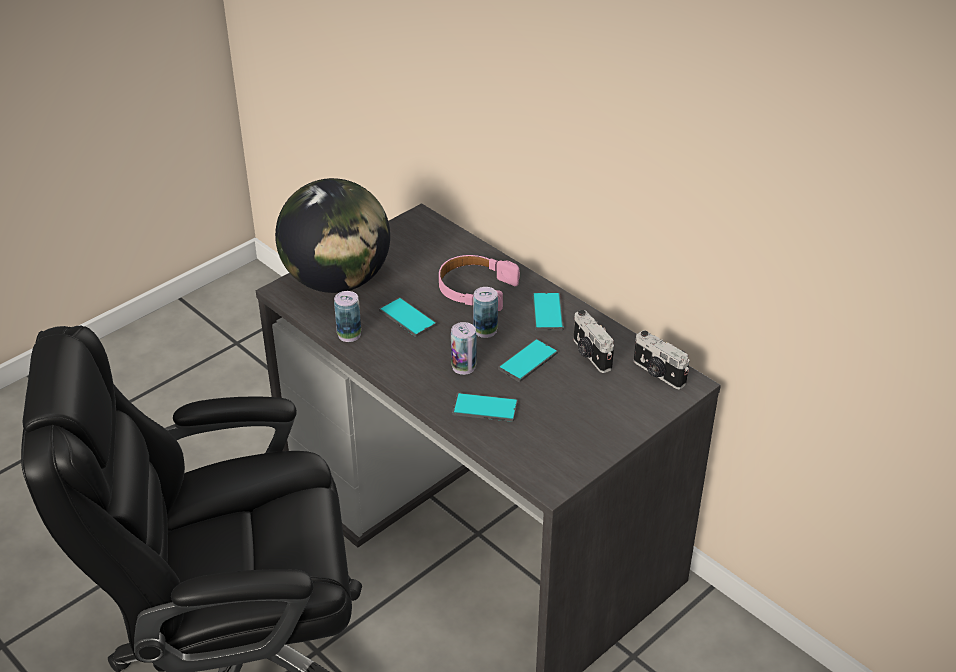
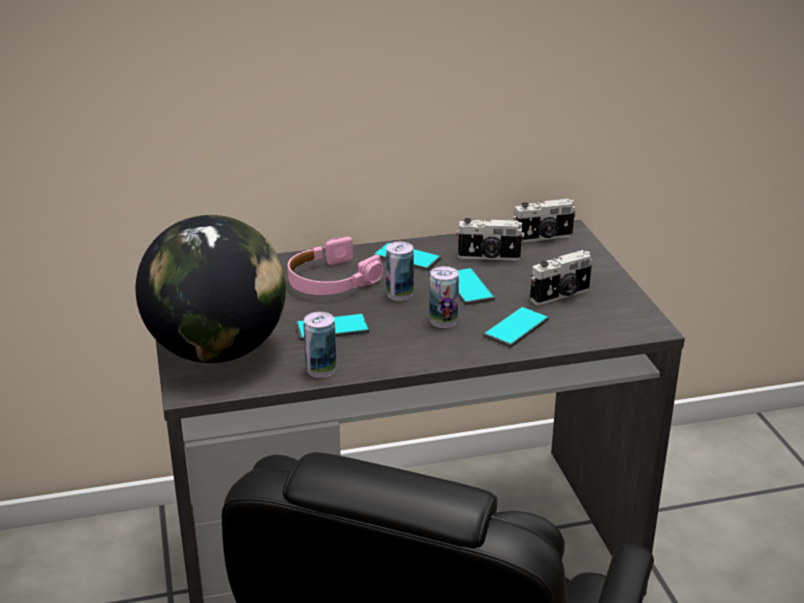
camera: 60 degrees left, 10 degrees down
none -> camera [530,250,592,305]

